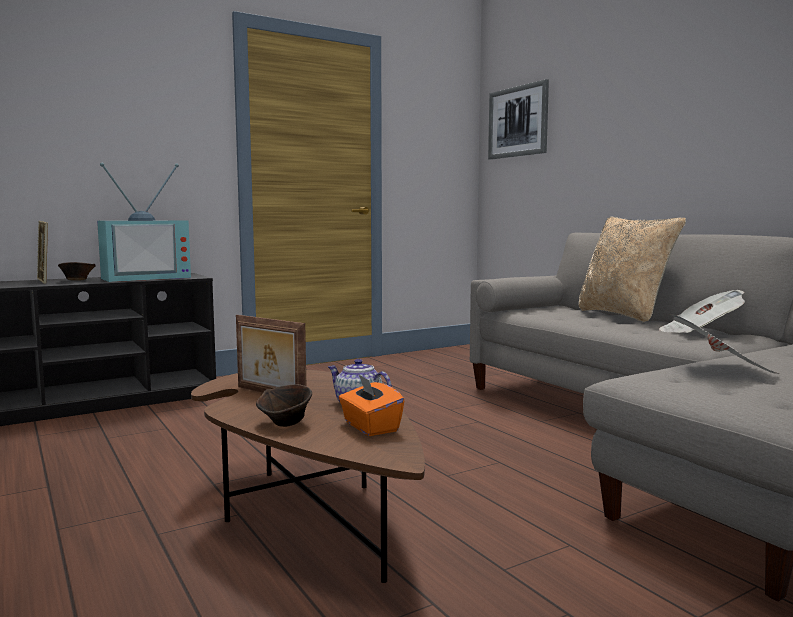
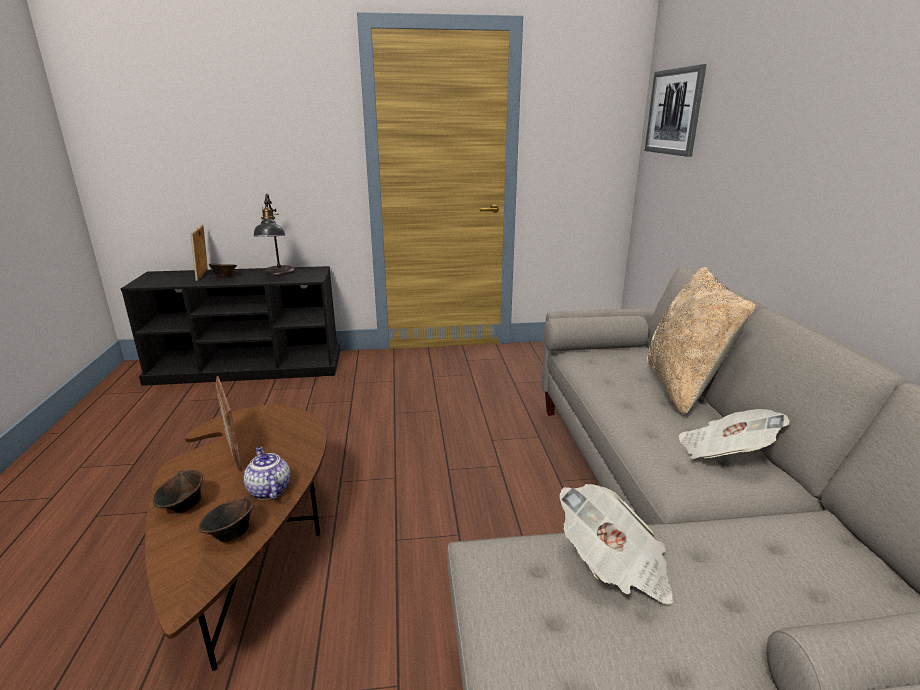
camera: 25 degrees right, 15 degrees up
television [97,163,191,282] -> grey table lamp [253,194,295,276]
orange tissue box [339,374,404,436] -> brown bowl [199,496,254,542]

